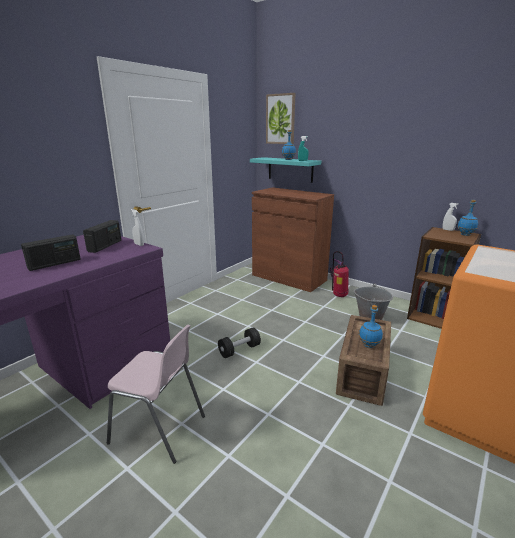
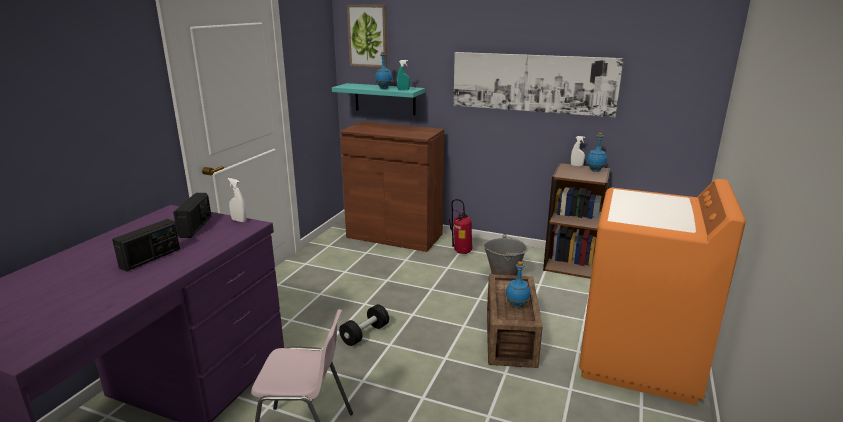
camera: 15 degrees left, 0 degrees up
none -> picture [453,52,624,117]

